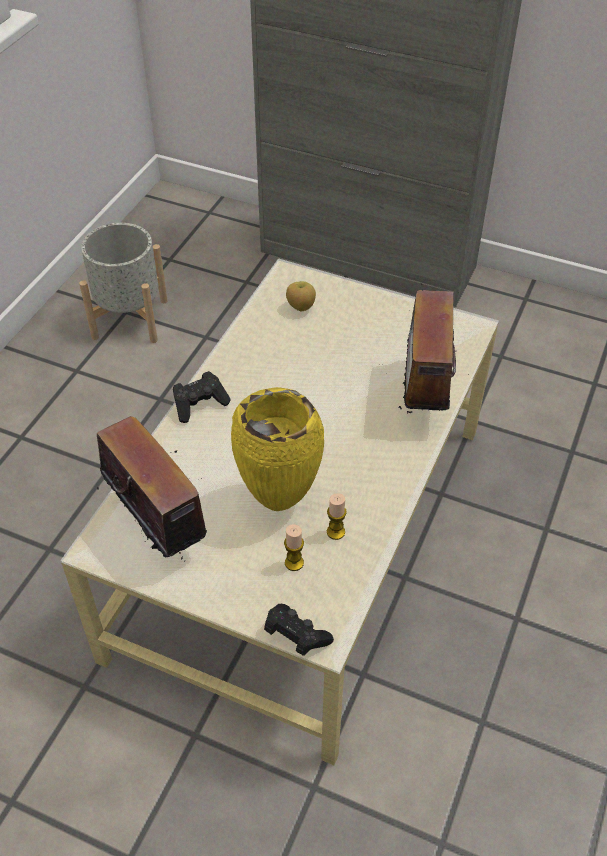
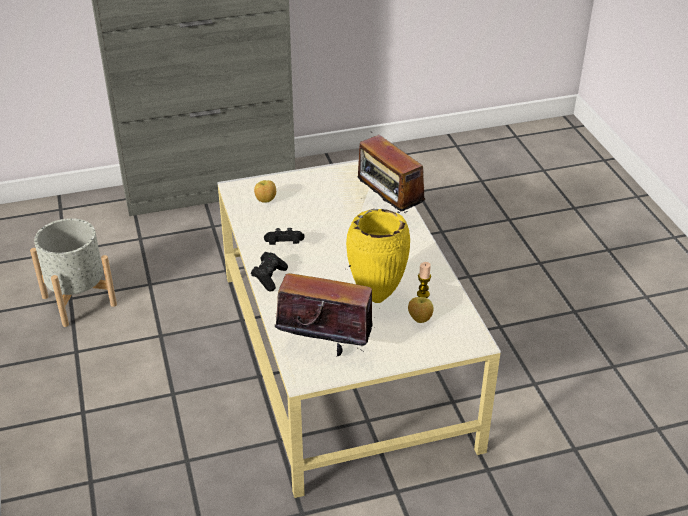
camera: 40 degrees left, 10 degrees down
black game controller [264,604,334,656] -> black game controller moved to [264,228,305,245]
candle [284,524,304,571] -> apple [408,297,434,323]

